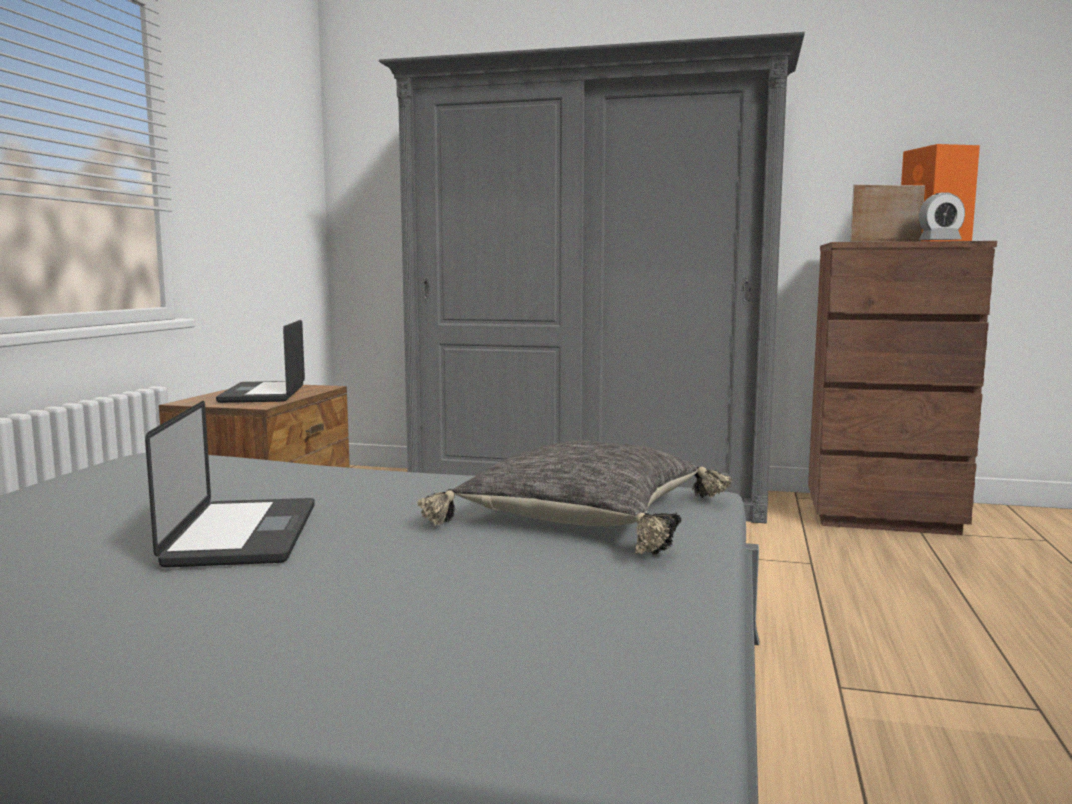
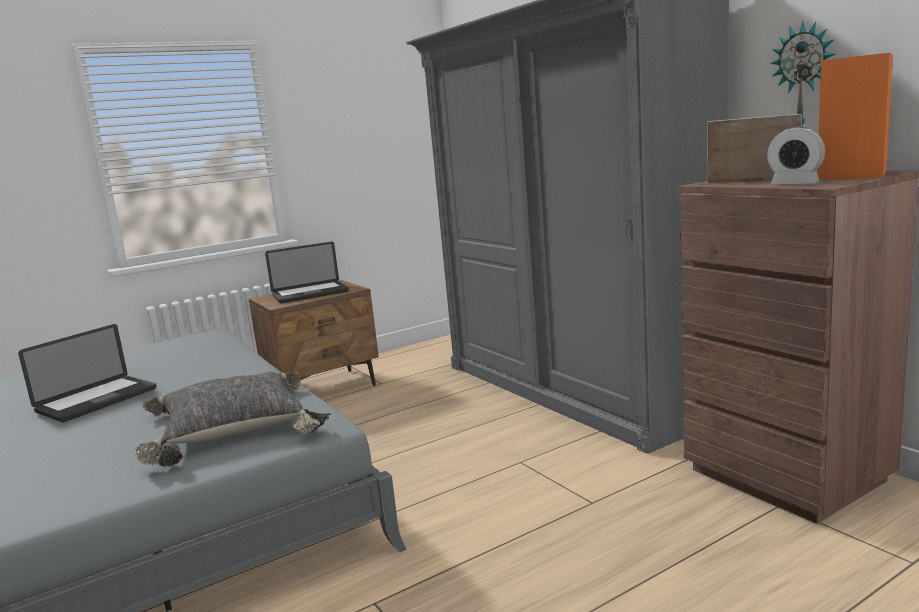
camera: 45 degrees right, 5 degrees up
laptop [216,320,305,403] -> laptop turned 150 degrees counterclockwise [265,242,349,303]
none -> wall clock [770,22,836,125]

